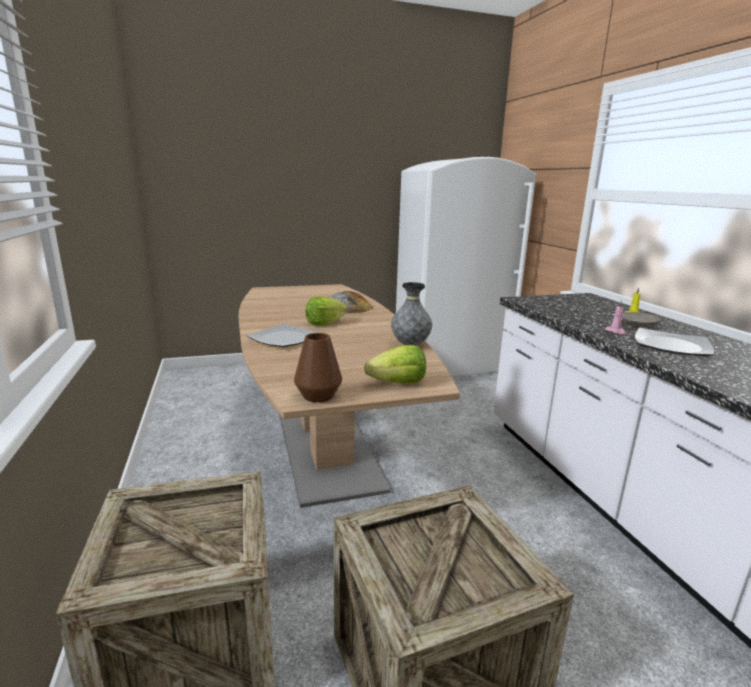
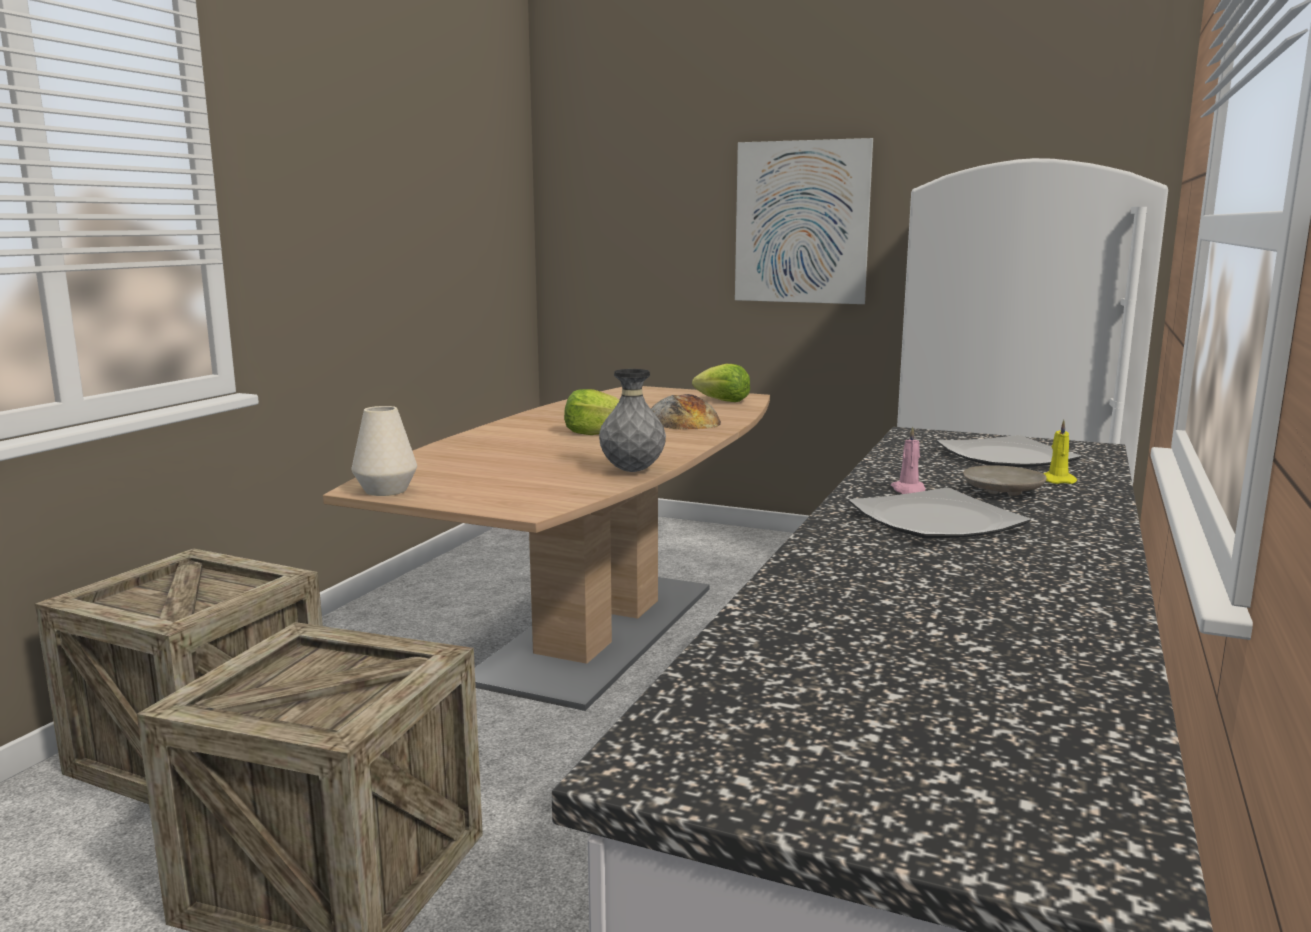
camera: 40 degrees right, 5 degrees down
plate [246,323,320,347] -> plate moved to [937,435,1082,467]
brown vase [294,333,342,402] -> white vase [351,406,417,496]
lettuce [364,345,426,384] -> lettuce moved to [692,364,750,402]
none -> picture [735,138,873,304]

